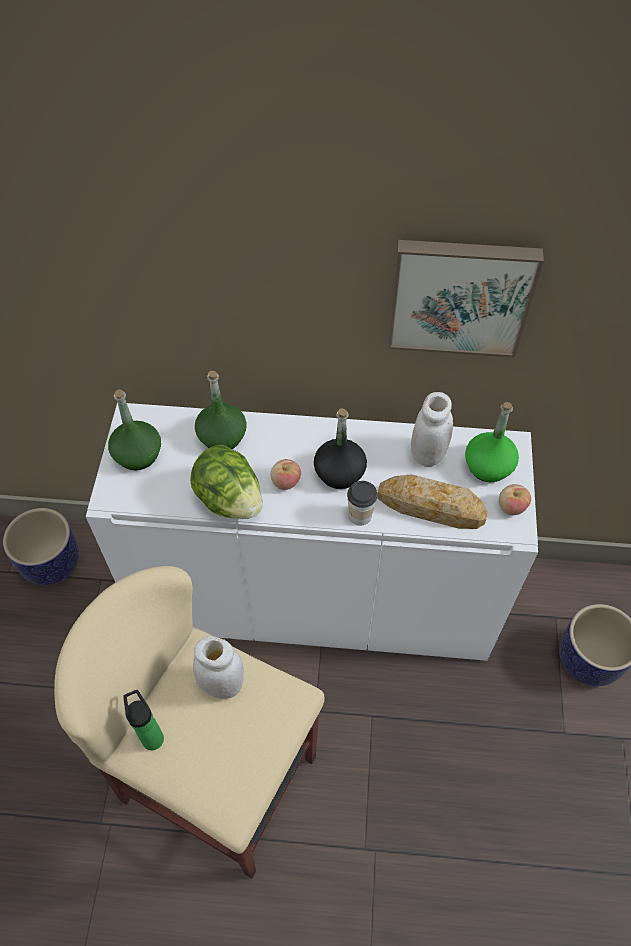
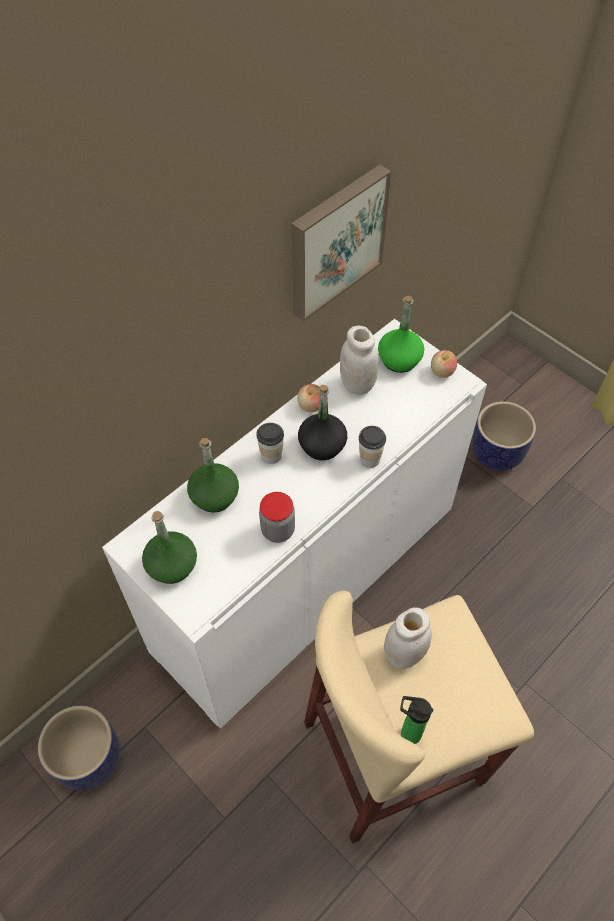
camera: 50 degrees left, 0 degrees up
lettuce [190,445,263,519] -> jar [259,492,295,543]
apple [271,459,301,490] -> apple moved to [297,384,320,412]
bread [377,475,488,529] -> none
none -> cup [256,423,284,464]

